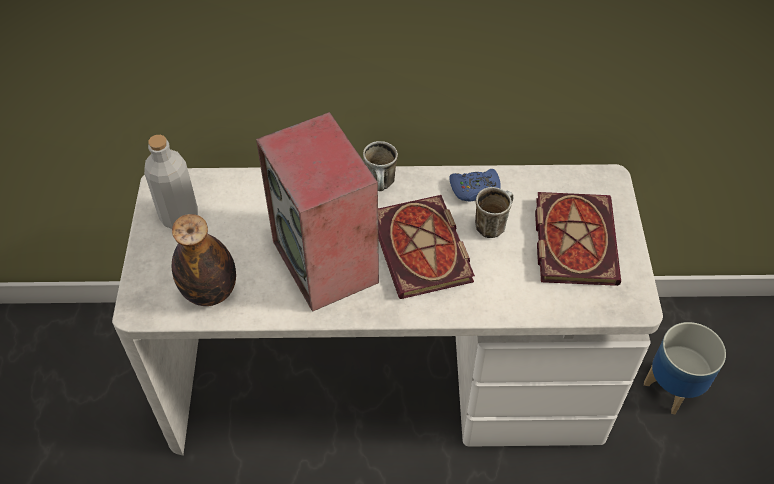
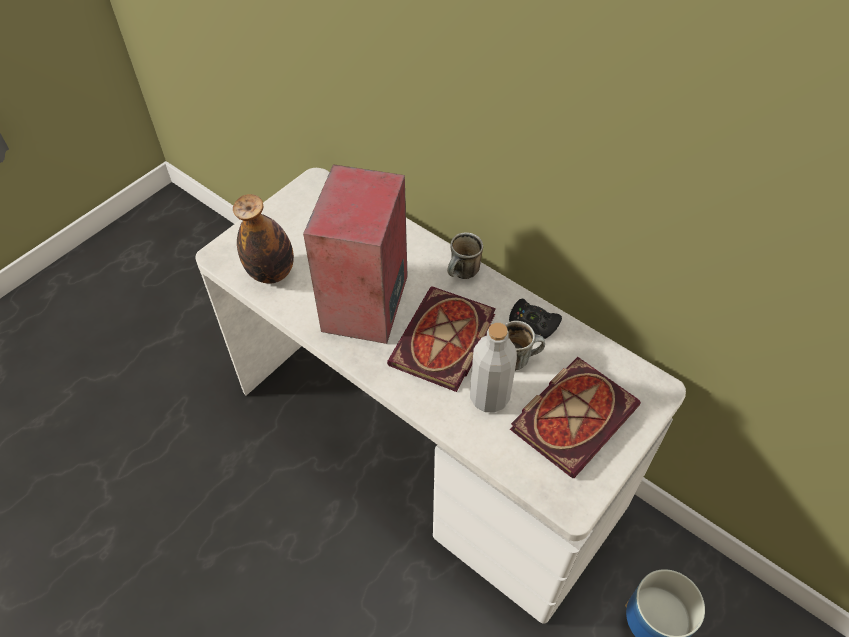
camera: 40 degrees right, 0 degrees up
grey bottle [144,135,198,229] -> grey bottle moved to [470,323,517,413]
blue game controller [449,169,501,201] -> black game controller [509,299,562,339]

